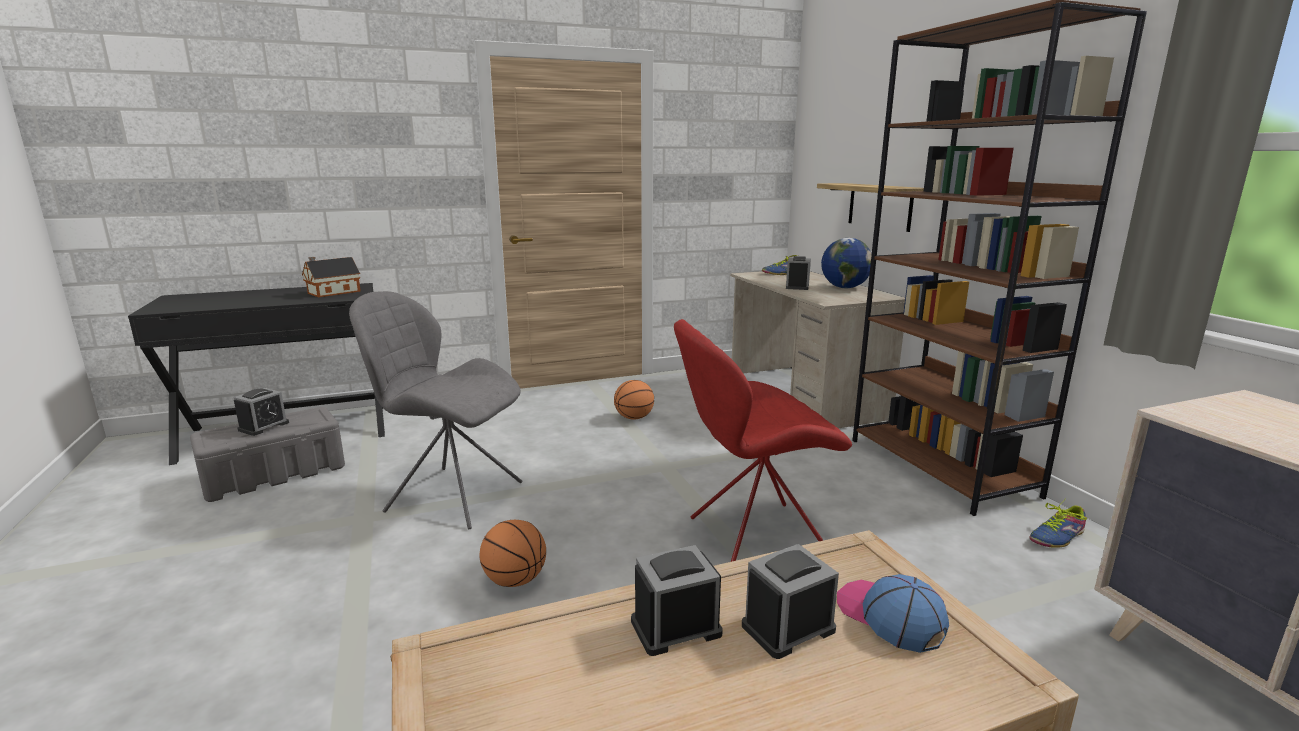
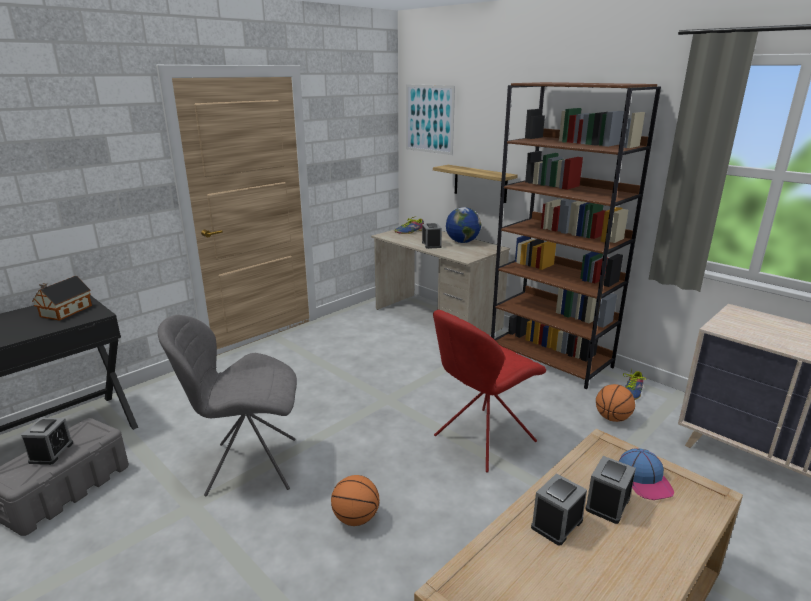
camera: 25 degrees left, 5 degrees up
basketball [614,380,654,420] -> basketball moved to [596,384,635,422]
cap [837,574,949,653] -> cap turned 135 degrees counterclockwise [619,448,674,500]
none -> picture [406,84,455,155]

